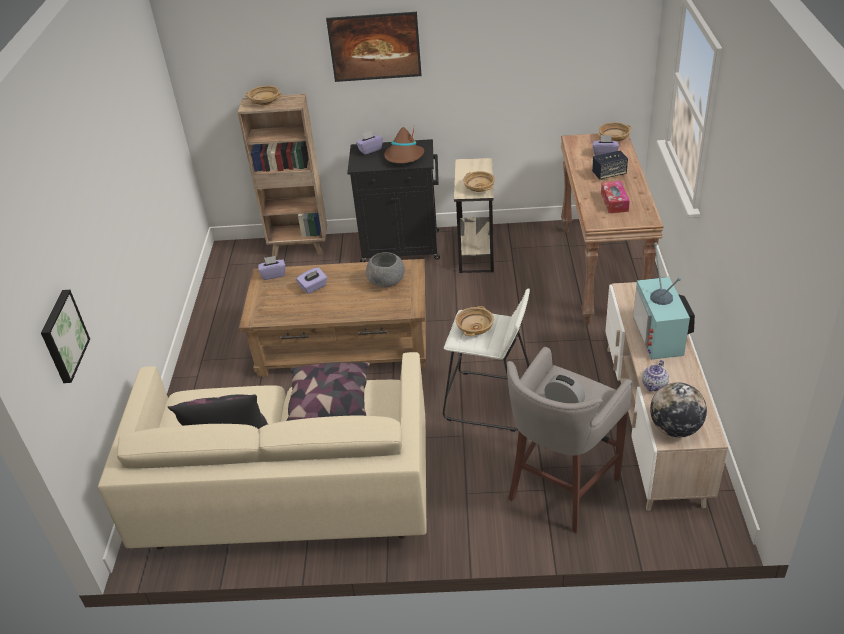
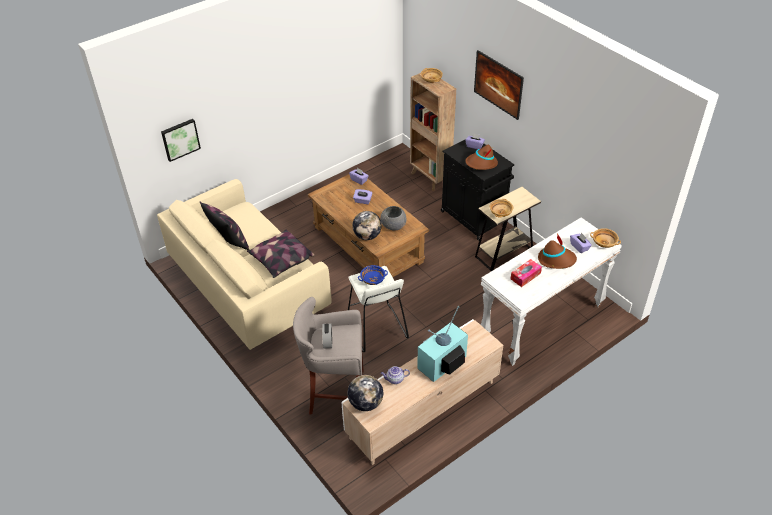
camera: 50 degrees right, 5 degrees up
beige bowl [456,306,494,336] -> blue bowl [358,265,388,285]
brown console table [561,133,664,325] -> white console table [481,217,622,366]
speaker [592,151,628,180] -> brown hat [538,234,577,269]
none -> globe [352,211,382,240]

